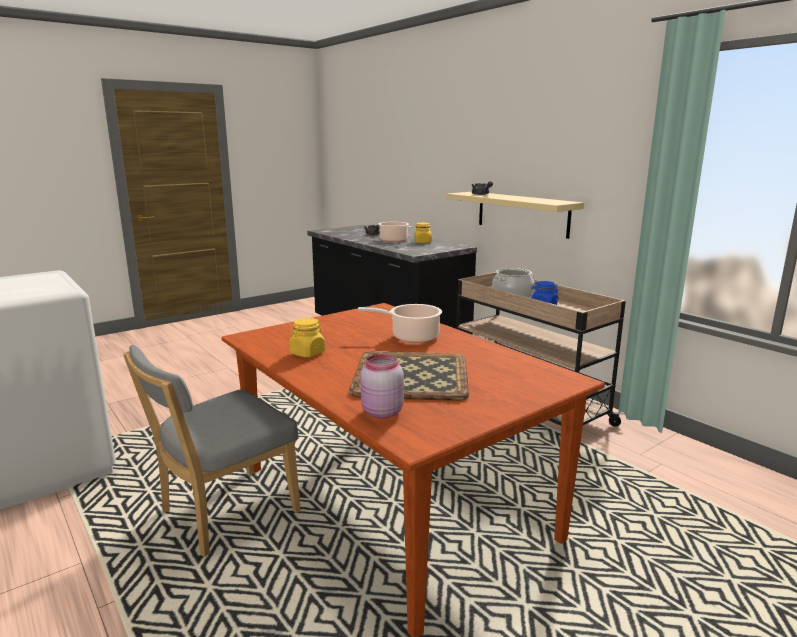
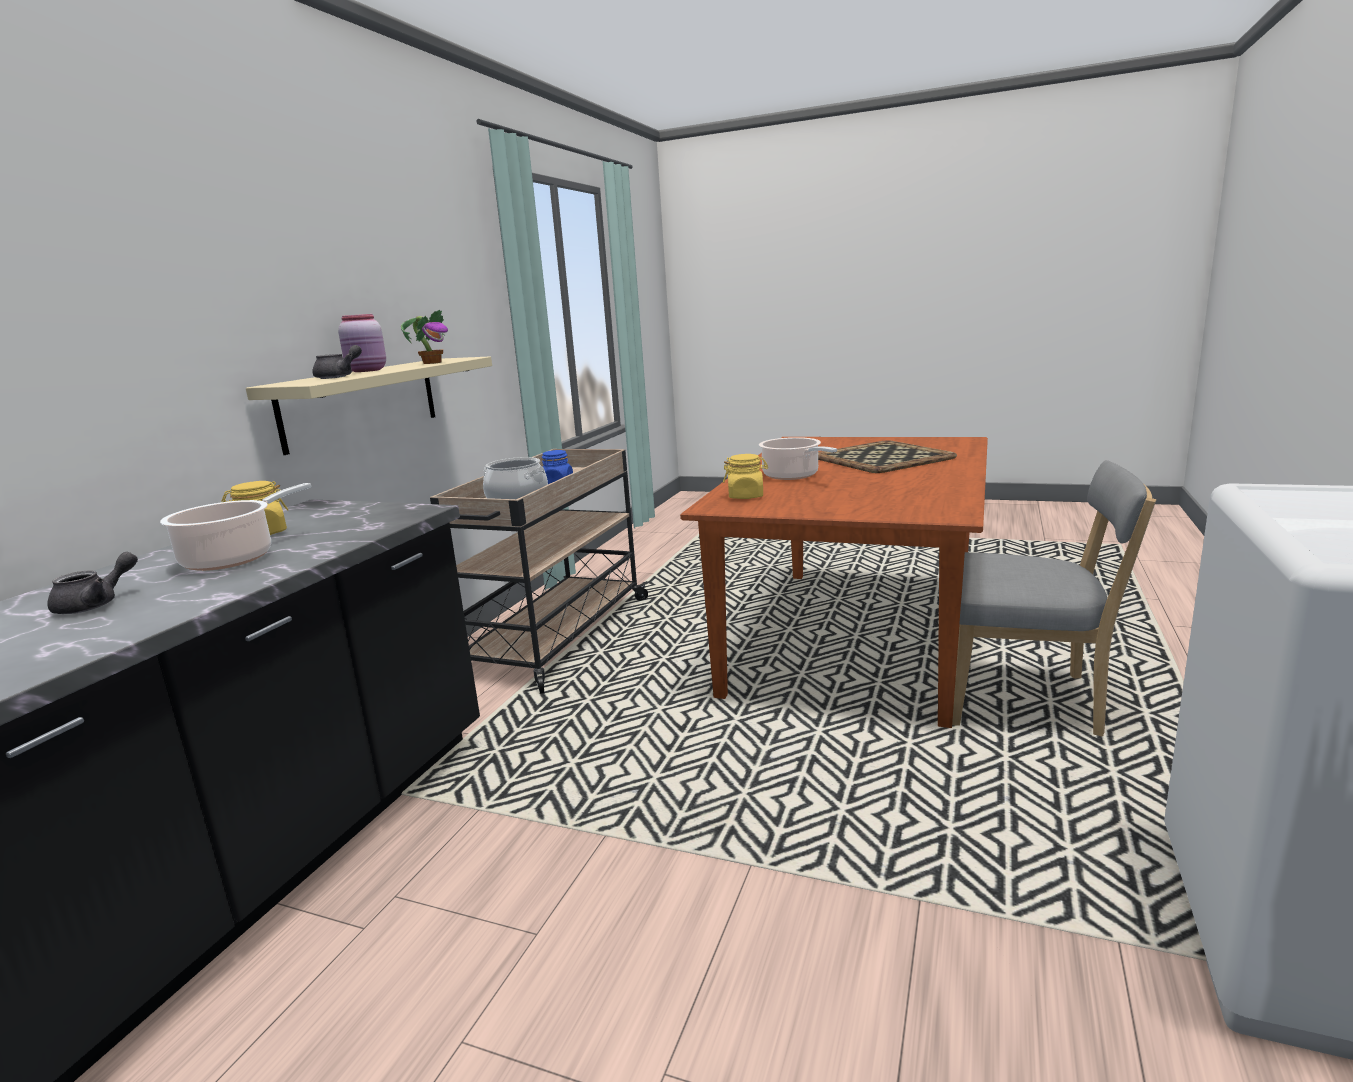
camera: 120 degrees left, 0 degrees up
yellow jar [289,318,325,357] -> yellow jar moved to [723,454,768,499]
pink jar [360,354,404,419] -> pink jar moved to [338,314,386,372]
none -> potted plant [401,309,448,364]

